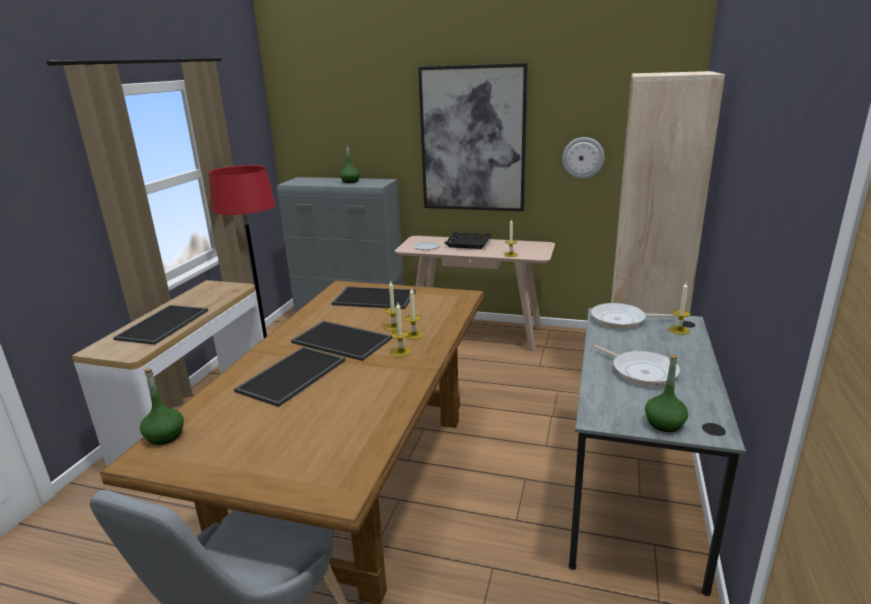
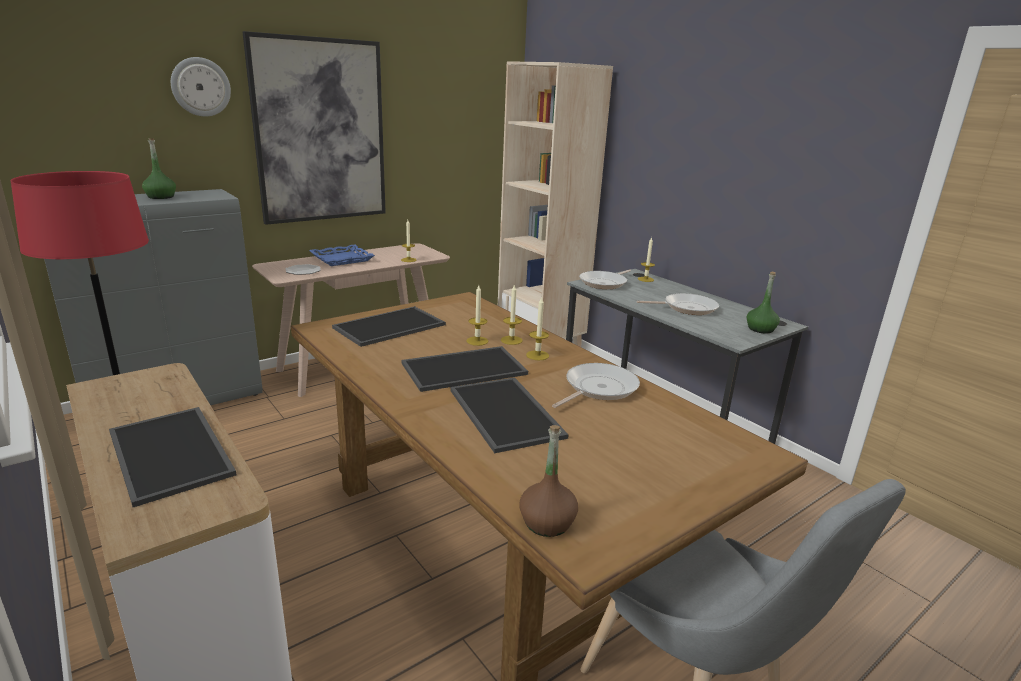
camera: 55 degrees left, 0 degrees up
green bottle [140,368,184,445] -> brown bottle [519,425,578,537]
black tray [445,232,492,249] -> blue tray [309,244,375,266]
wall clock [562,137,605,179] -> wall clock moved to [171,57,231,117]
none -> frying pan [552,363,640,408]

